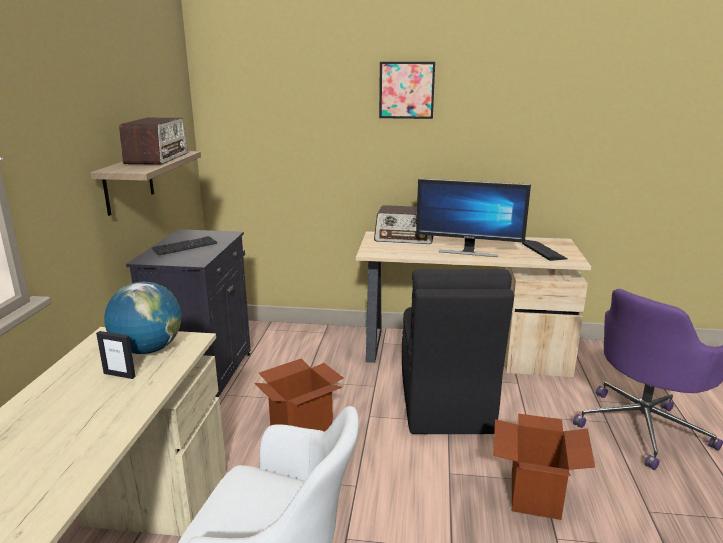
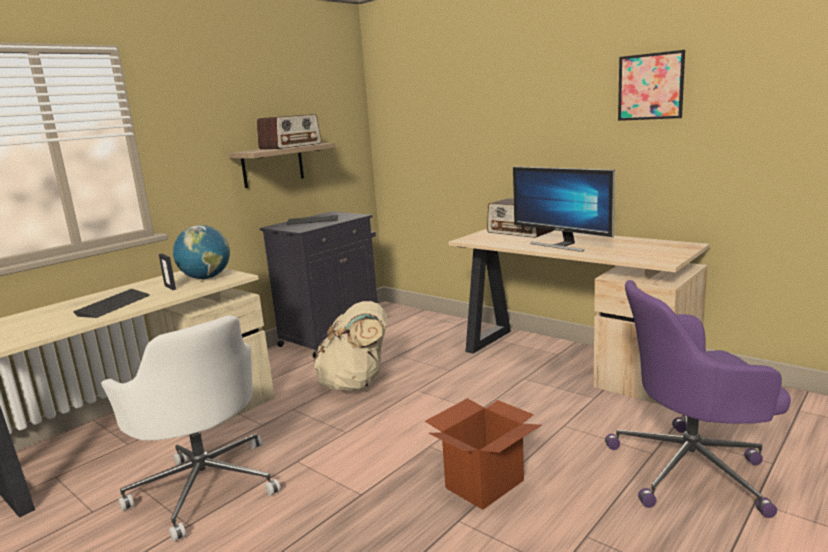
camera: 35 degrees right, 5 degrees down
cardboard box [255,358,344,431] -> beige backpack [313,301,387,391]
picture [379,62,435,119] -> picture moved to [618,50,685,121]
black chair [402,269,514,434] -> none
keyboard [522,240,568,261] -> keyboard moved to [73,289,150,318]

